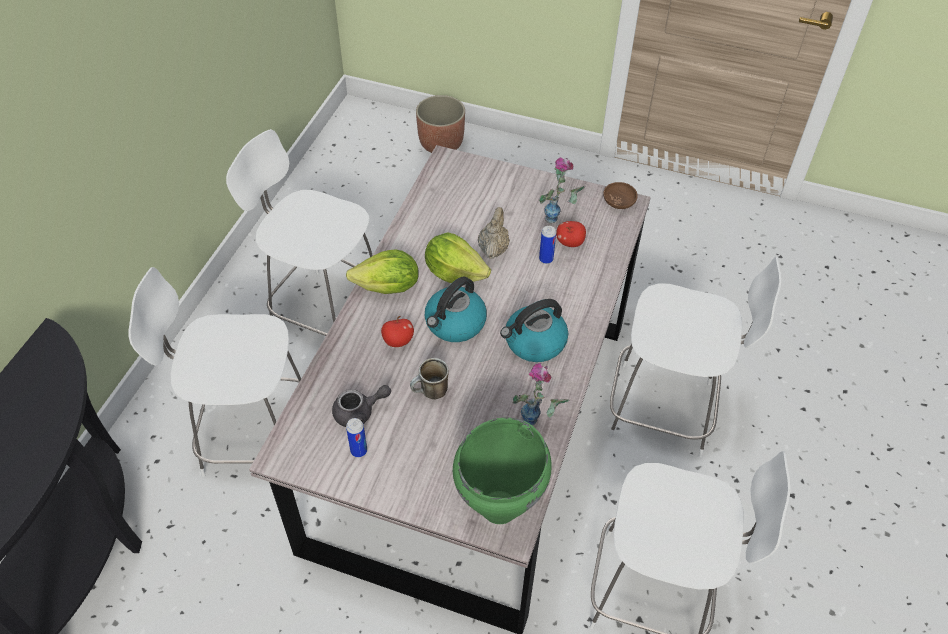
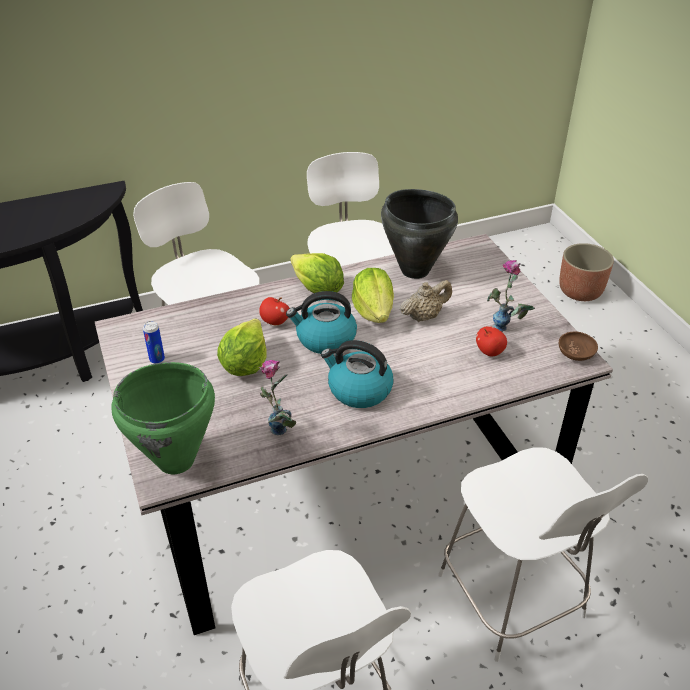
camera: 50 degrees right, 10 degrees down
grey teapot [332,385,391,427] -> none
mug [410,358,449,400] -> lettuce [217,318,267,376]
can [539,226,556,264] -> none
none -> black cooking pot [381,189,458,279]

